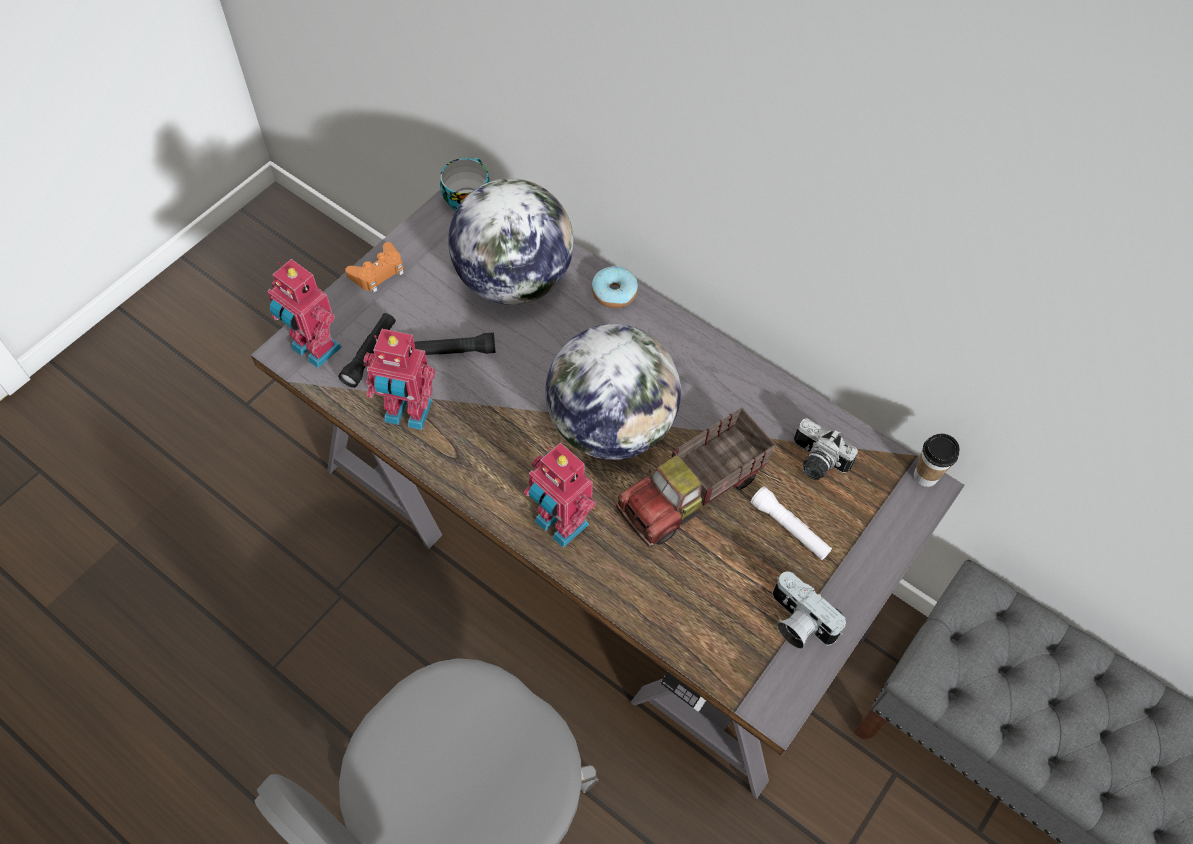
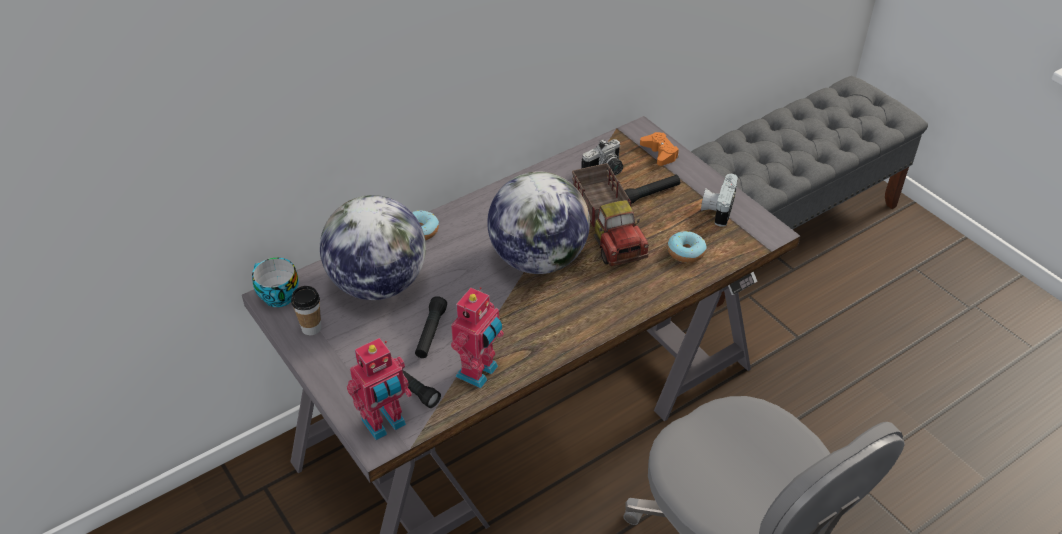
camera: 70 degrees left, 15 degrees down
orange game controller [345,242,404,293] -> orange game controller moved to [640,132,679,166]
toy robot [524,442,596,548] -> none
white flashlight [750,486,832,560] -> black flashlight [624,175,680,204]
camera [773,572,846,649] -> camera turned 135 degrees clockwise [701,174,738,227]
cup [914,434,959,487] -> cup moved to [291,286,321,335]
none -> donut [667,231,707,263]

